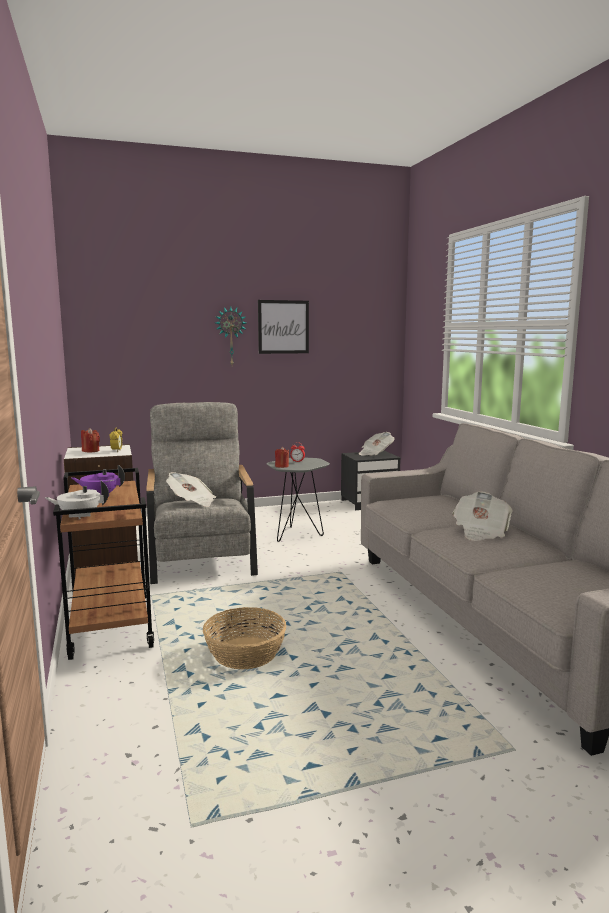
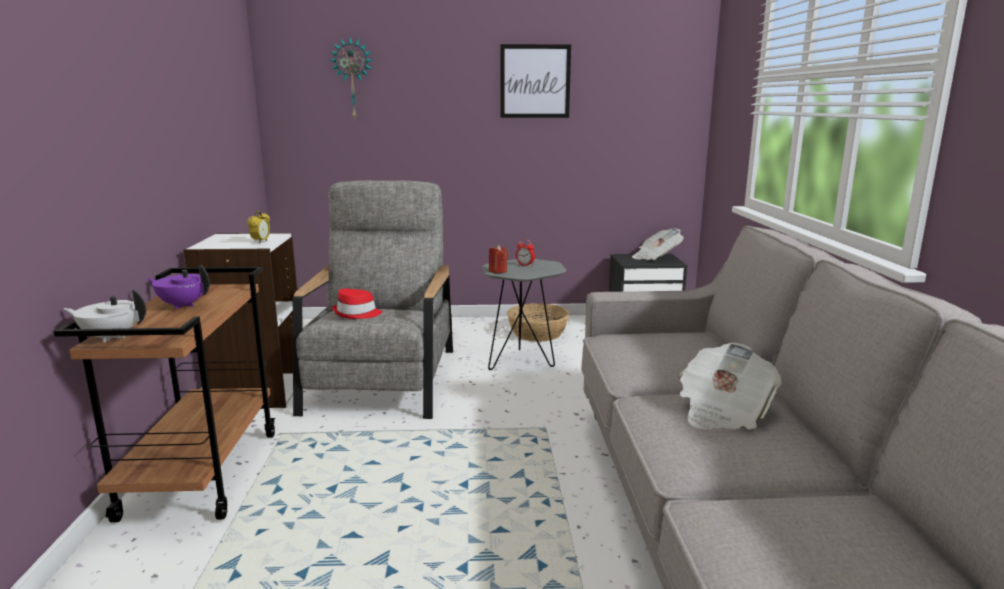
camera: 15 degrees right, 5 degrees up
red candle [81,428,100,452] -> none
newspaper [166,472,216,507] -> red hat [332,289,382,319]
basket [203,607,286,669] -> basket moved to [507,303,569,342]
wall clock [215,306,246,365] -> wall clock moved to [329,38,374,119]

